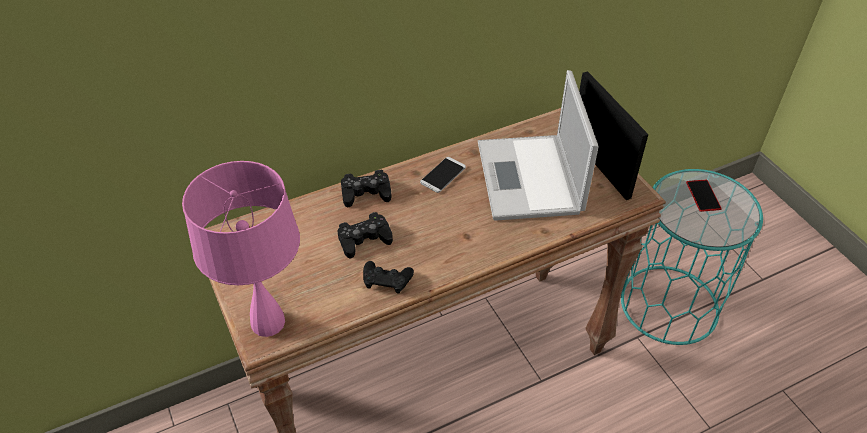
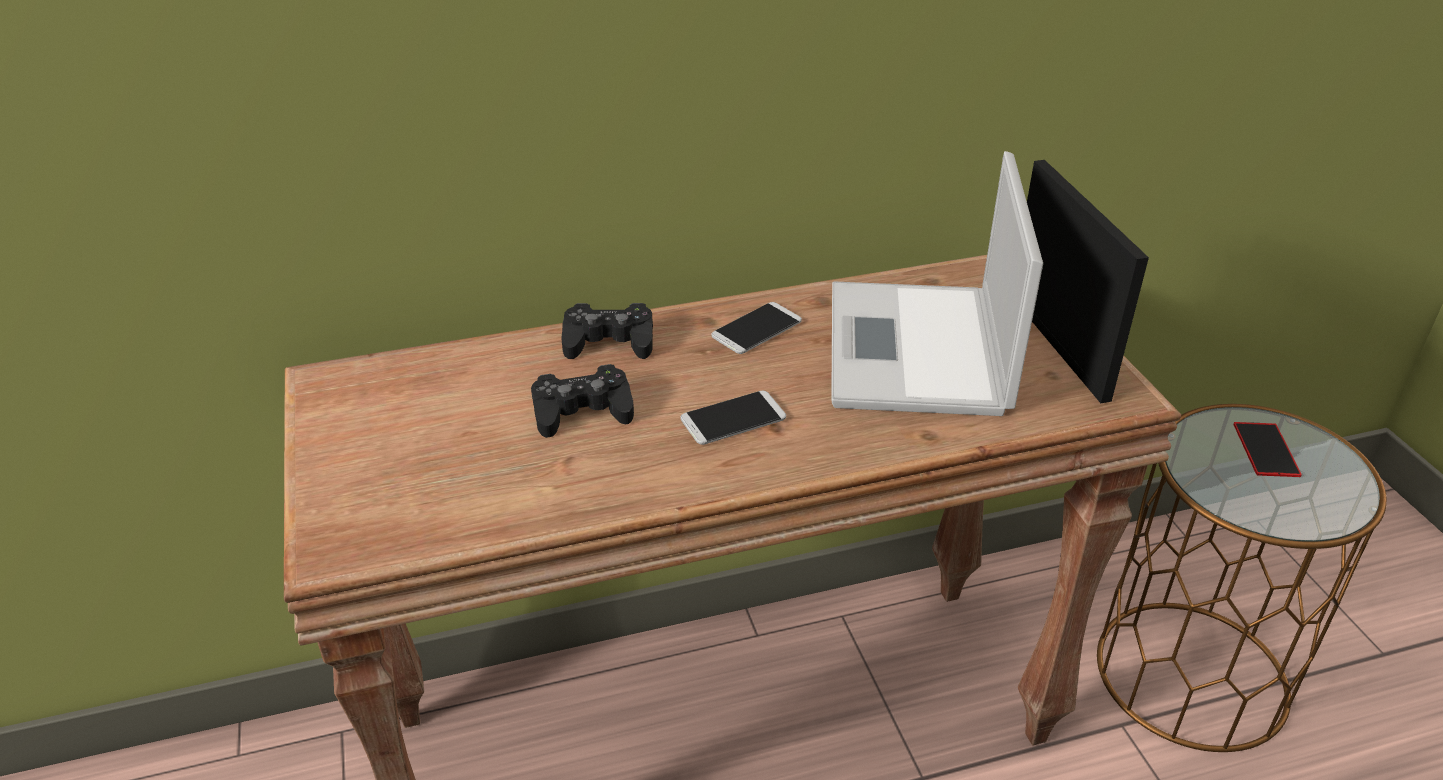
camera: 10 degrees right, 10 degrees down
pink table lamp [182,161,300,337] -> none
black game controller [363,261,414,294] -> none
turquoise side table [621,169,763,345] -> brown side table [1097,404,1387,752]
none -> phone [681,391,786,445]

